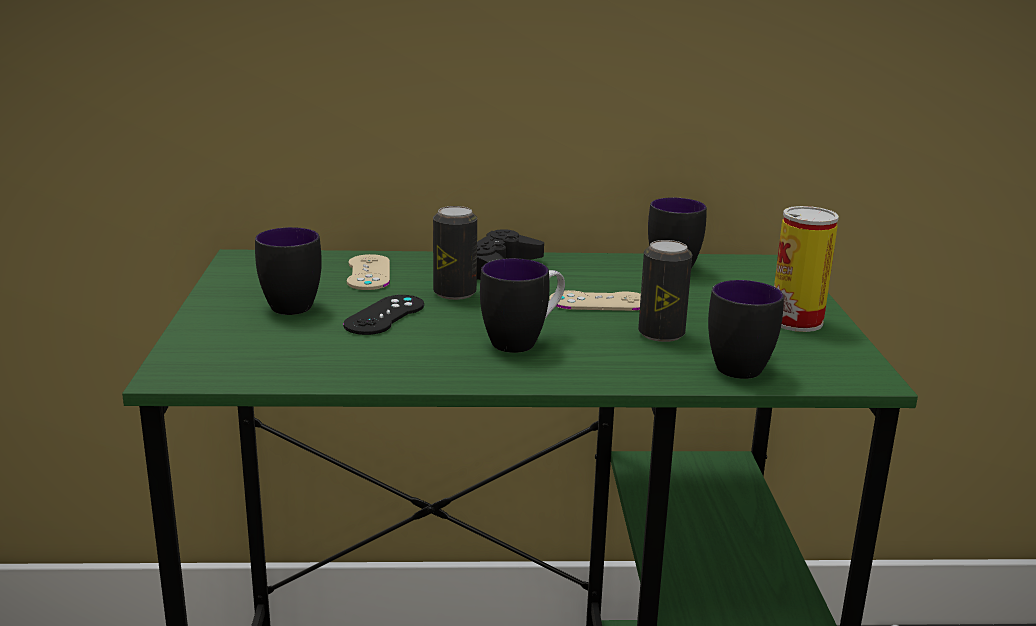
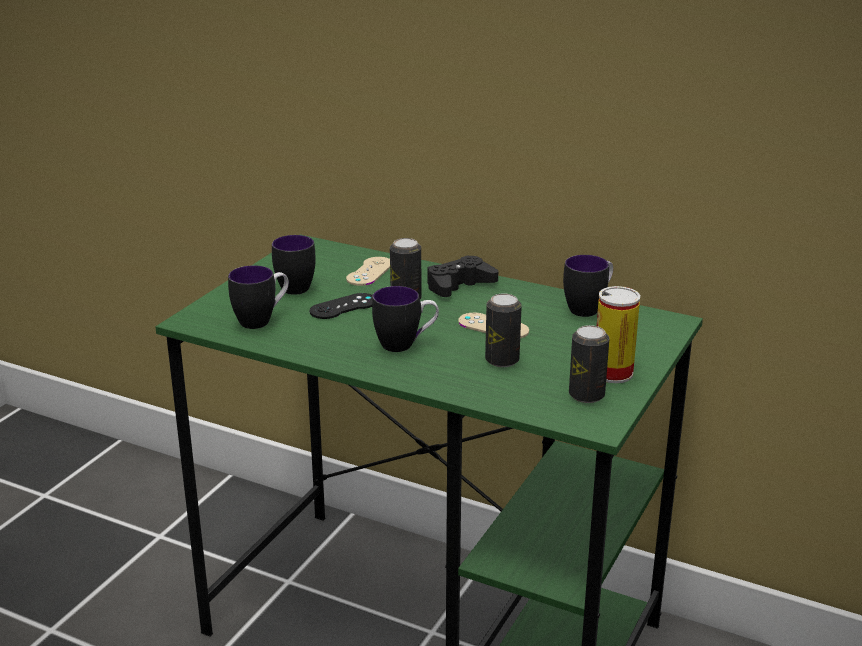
camera: 30 degrees right, 5 degrees up
mug [708,280,784,379] -> mug moved to [228,265,289,329]
none -> can [569,325,610,403]

